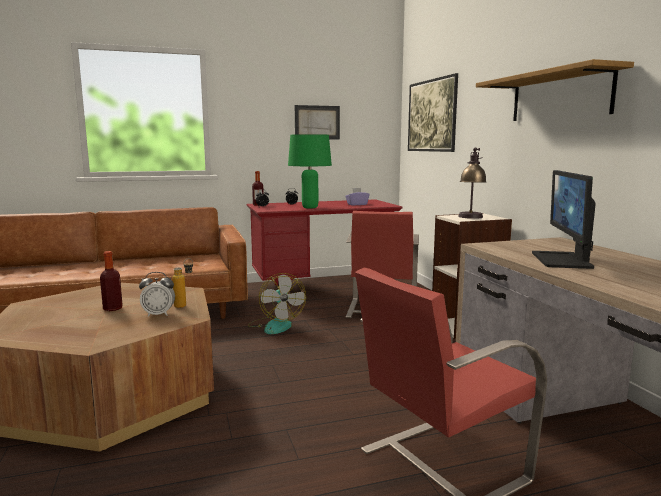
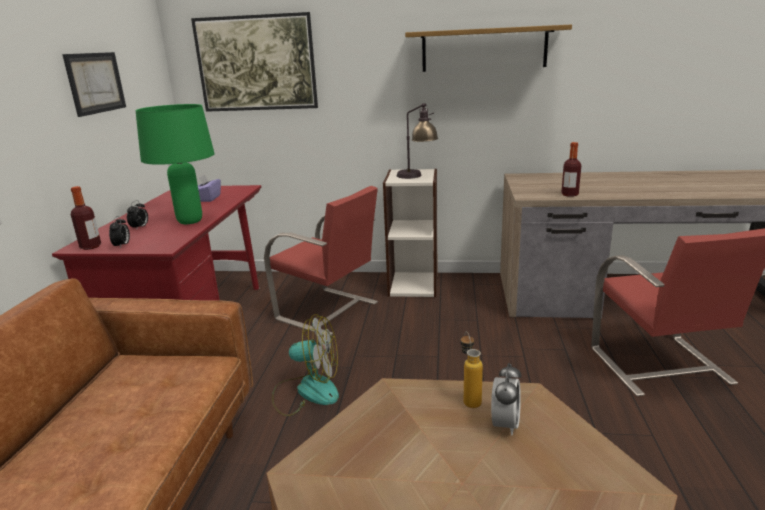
camera: 65 degrees left, 10 degrees up
bottle [100,251,123,311] -> bottle moved to [561,142,581,197]
monitor [532,170,596,269] -> none

